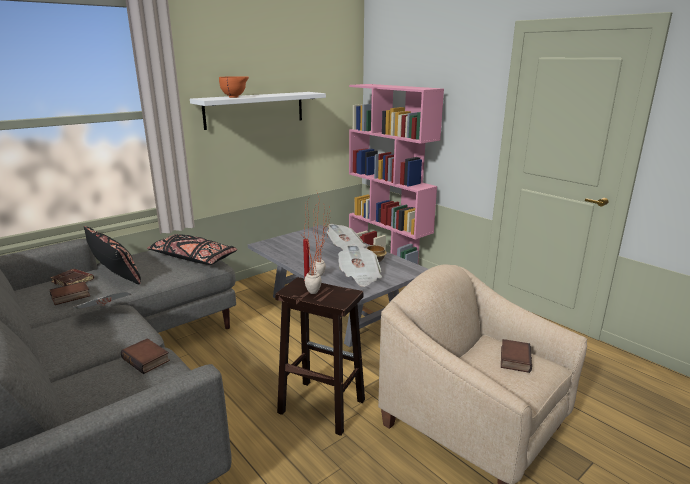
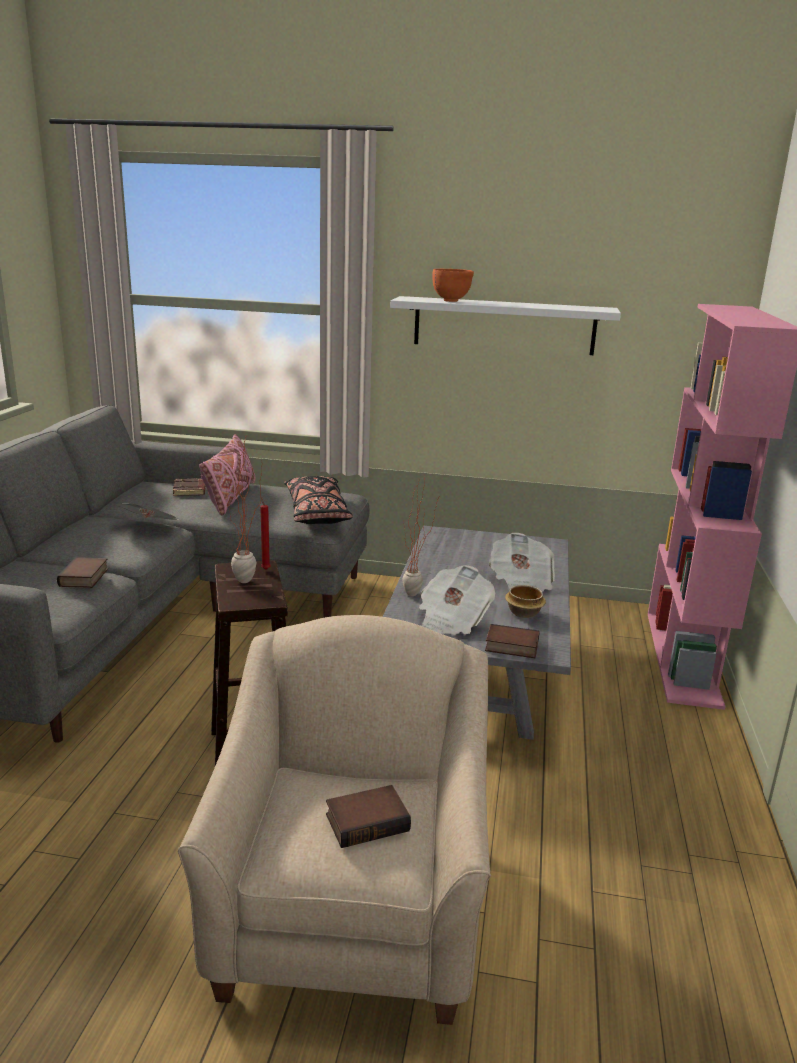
camera: 50 degrees right, 0 degrees up
book [50,281,90,305] -> book moved to [485,624,539,658]
black pillow [84,226,141,284] -> pink pillow [199,434,256,516]

